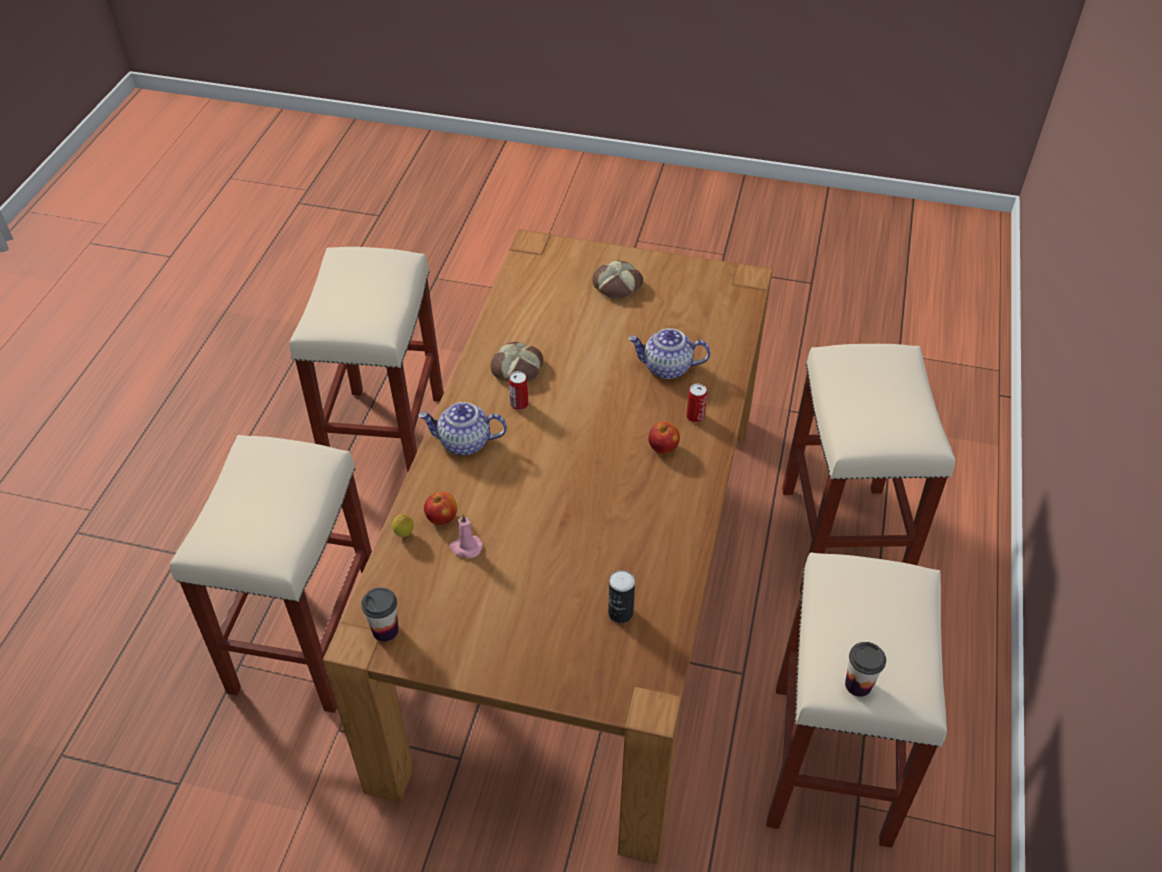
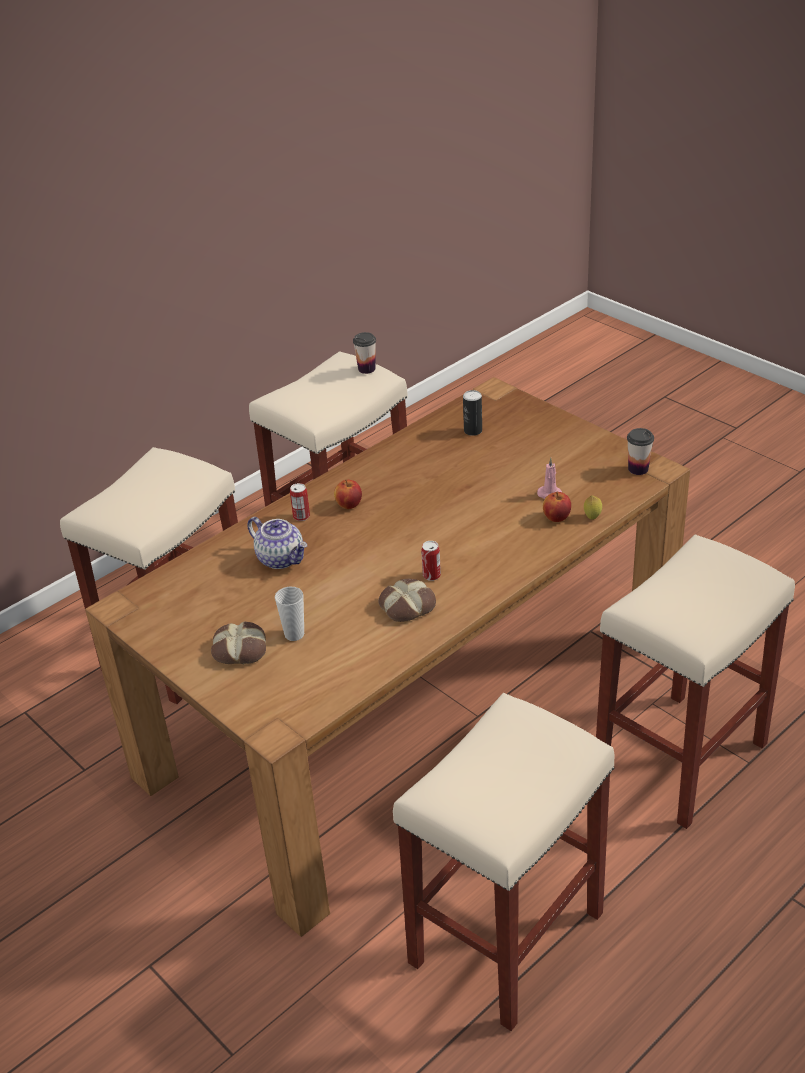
camera: 145 degrees left, 10 degrees down
teapot [418,402,507,455] -> none
none -> cup [275,587,304,641]

